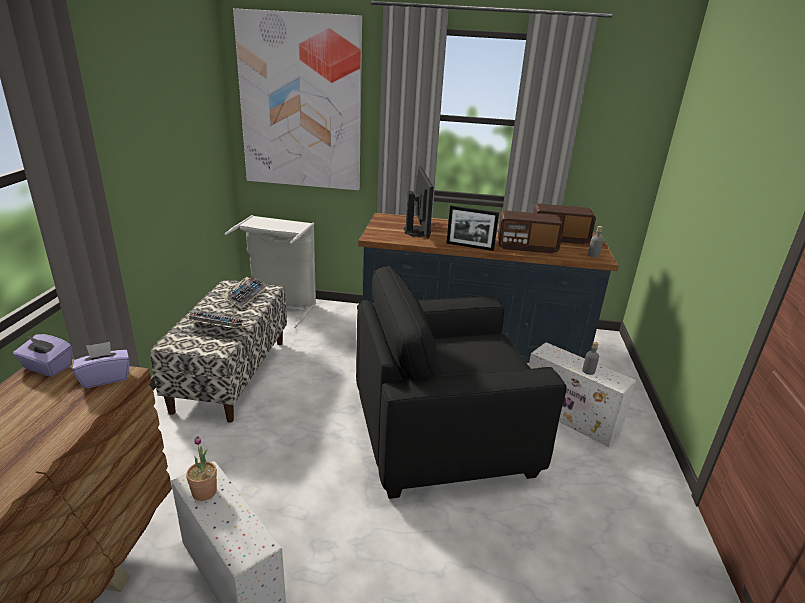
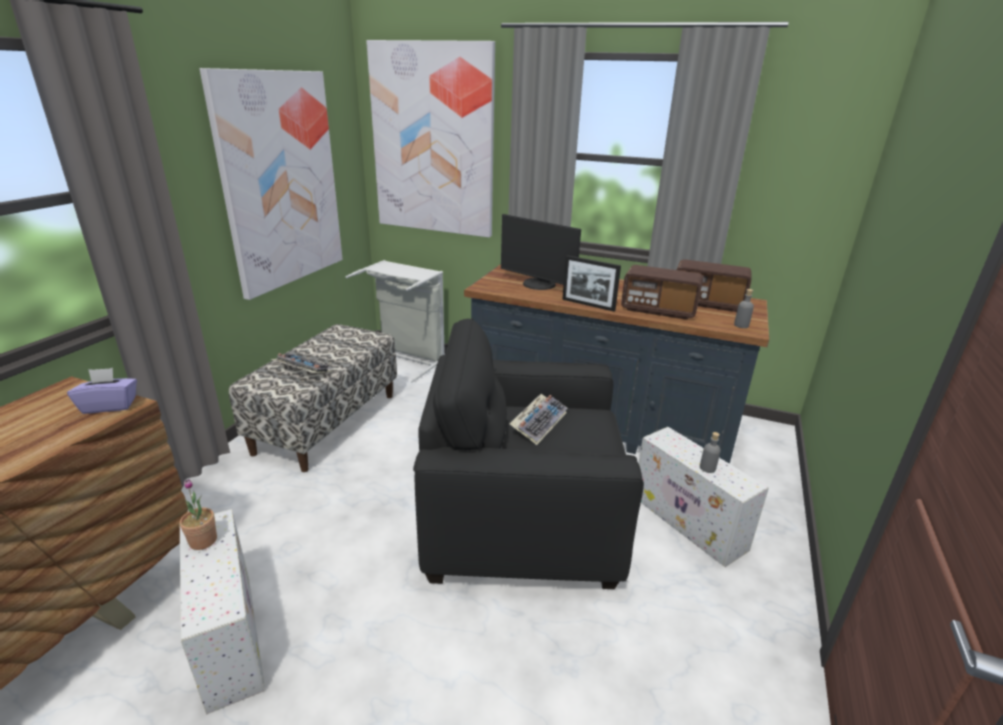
camera: 15 degrees right, 0 degrees up
purple tissue box [13,334,72,377] -> none
keyboard [221,276,266,309] -> keyboard moved to [509,394,567,445]
monitor [404,166,434,238] -> monitor turned 120 degrees clockwise [501,214,581,290]
none -> picture [199,68,343,300]

